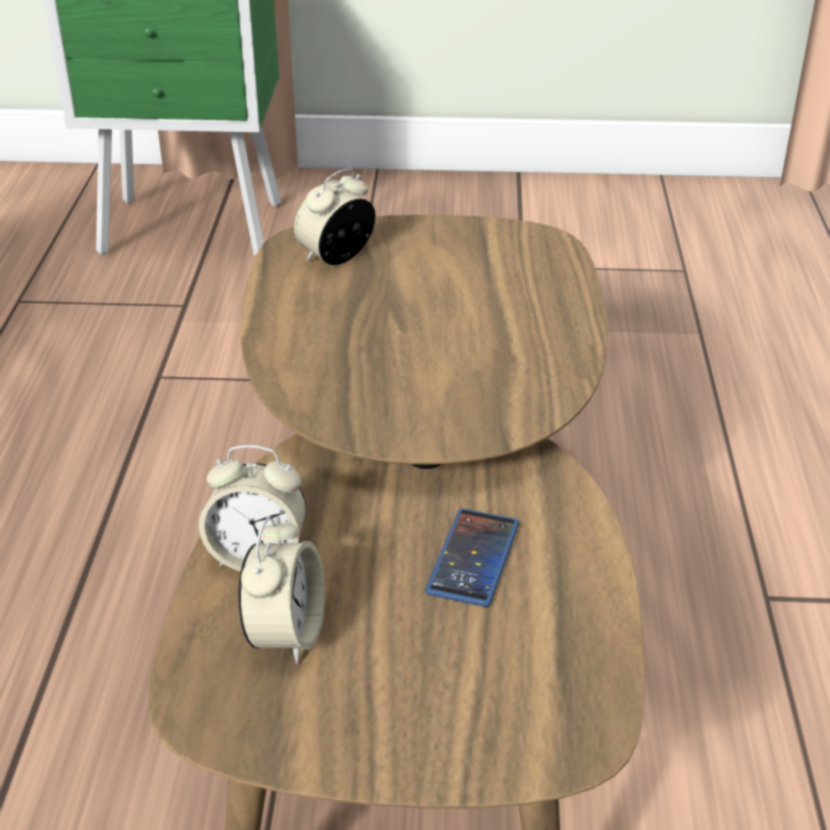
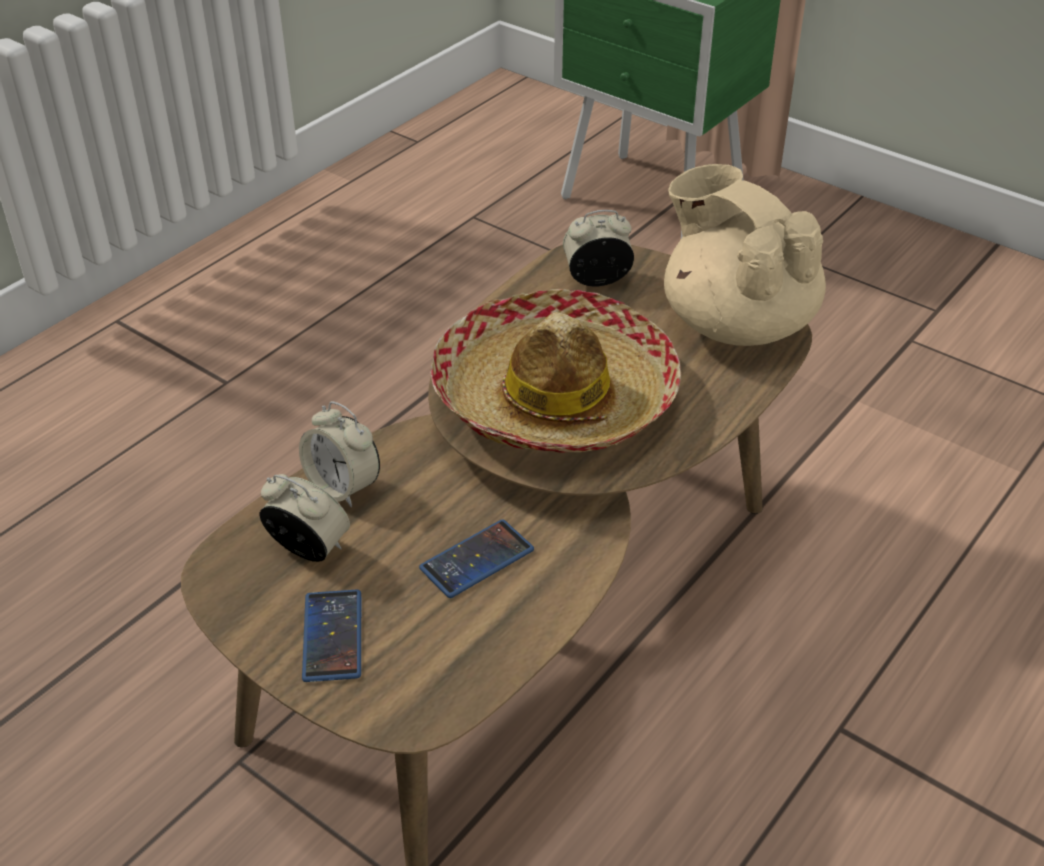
camera: 35 degrees right, 5 degrees up
alarm clock [238,516,325,664] -> alarm clock turned 105 degrees counterclockwise [260,474,350,562]
none -> phone [302,590,362,682]
none -> hat [430,289,681,453]
none -> beige teapot [664,164,826,346]

